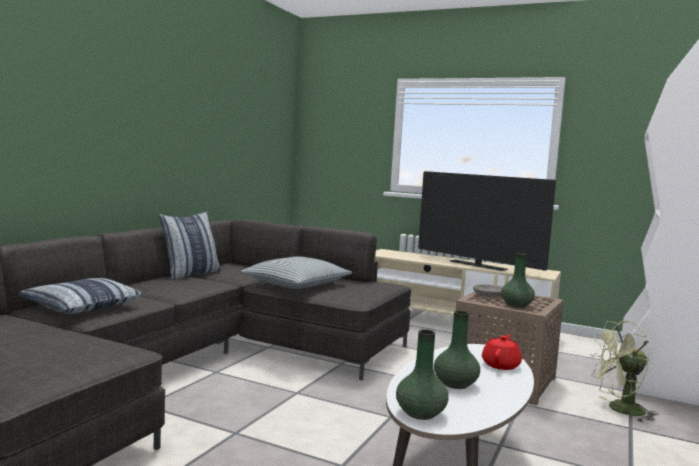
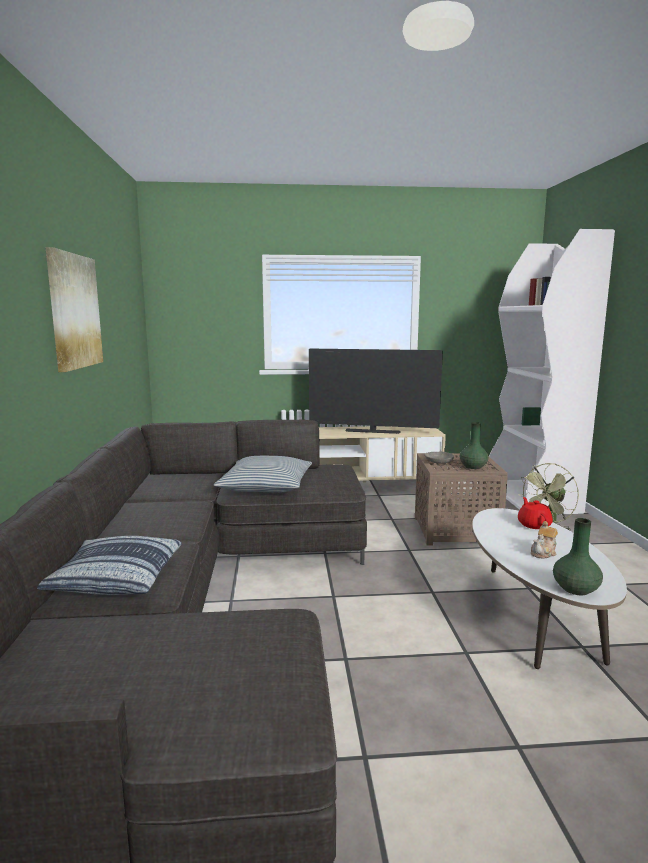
camera: 30 degrees left, 5 degrees up
pillow [158,211,221,280] -> none
green vase [434,311,480,389] -> teapot [531,521,558,559]
none -> picture [45,247,103,372]

